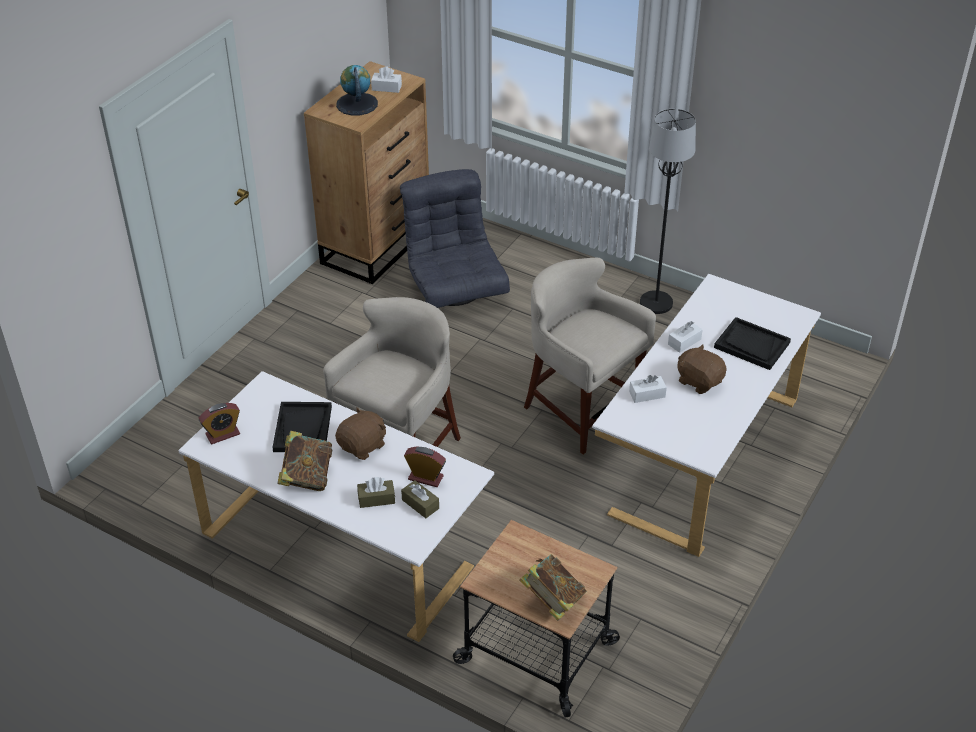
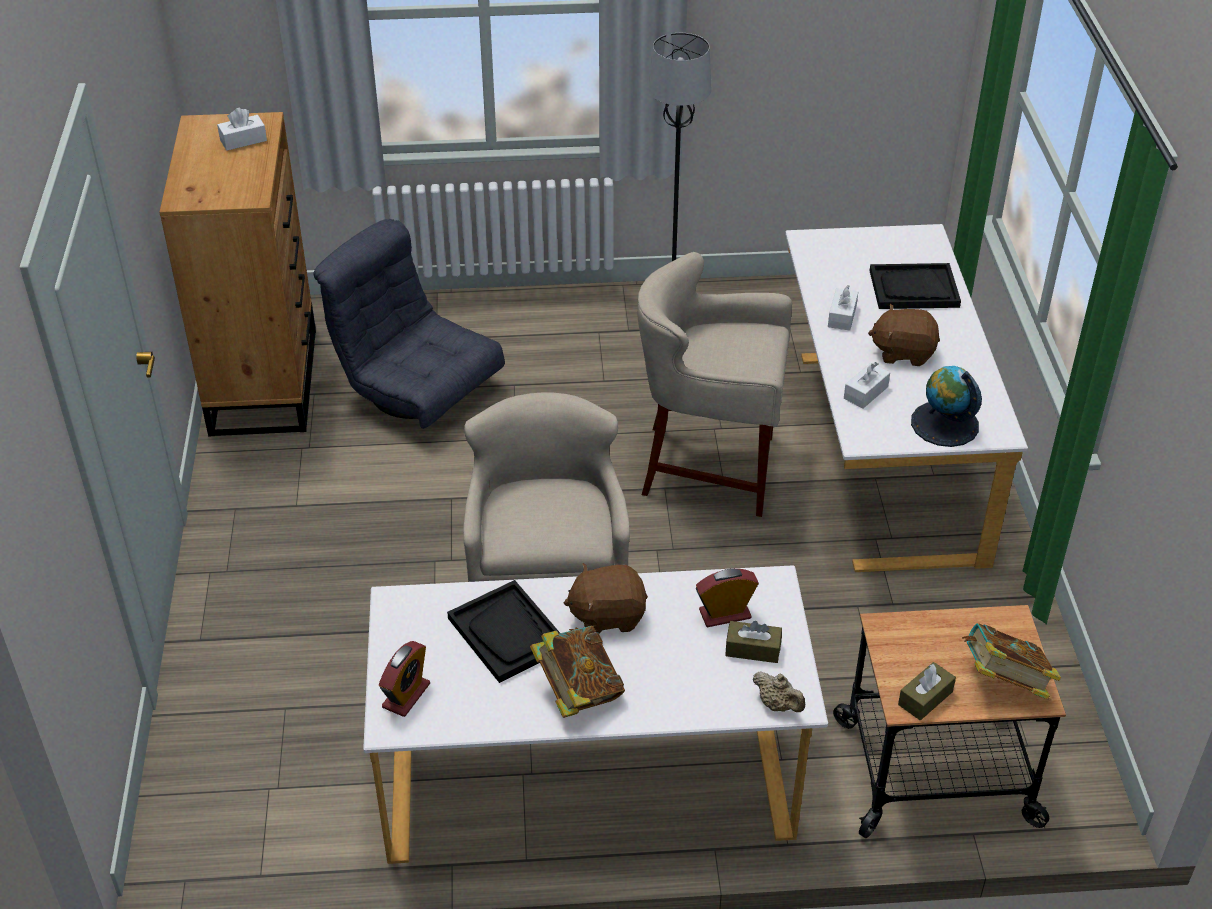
camera: 35 degrees left, 0 degrees up
brown plush toy [335,407,386,460] -> brown plush toy turned 105 degrees counterclockwise [564,563,648,634]
globe [336,65,378,116] -> globe moved to [911,366,982,447]
brown tissue box [357,477,395,508] -> brown tissue box moved to [898,662,956,720]
none -> beige teapot [753,671,805,712]

